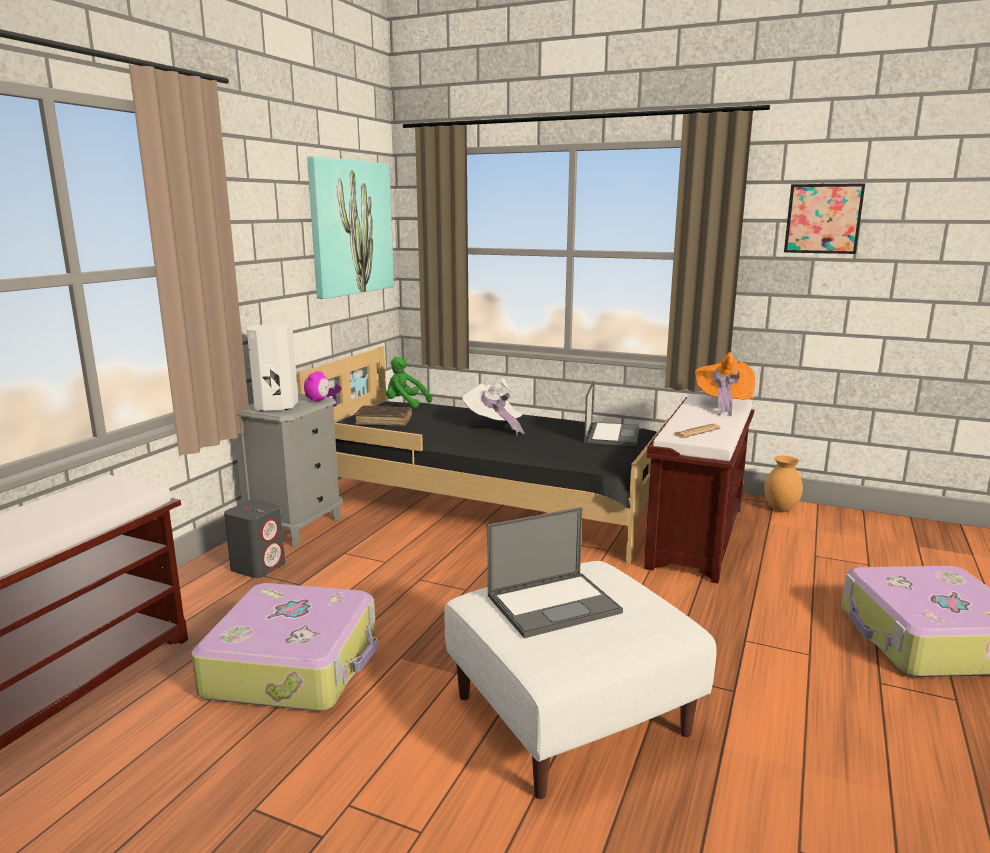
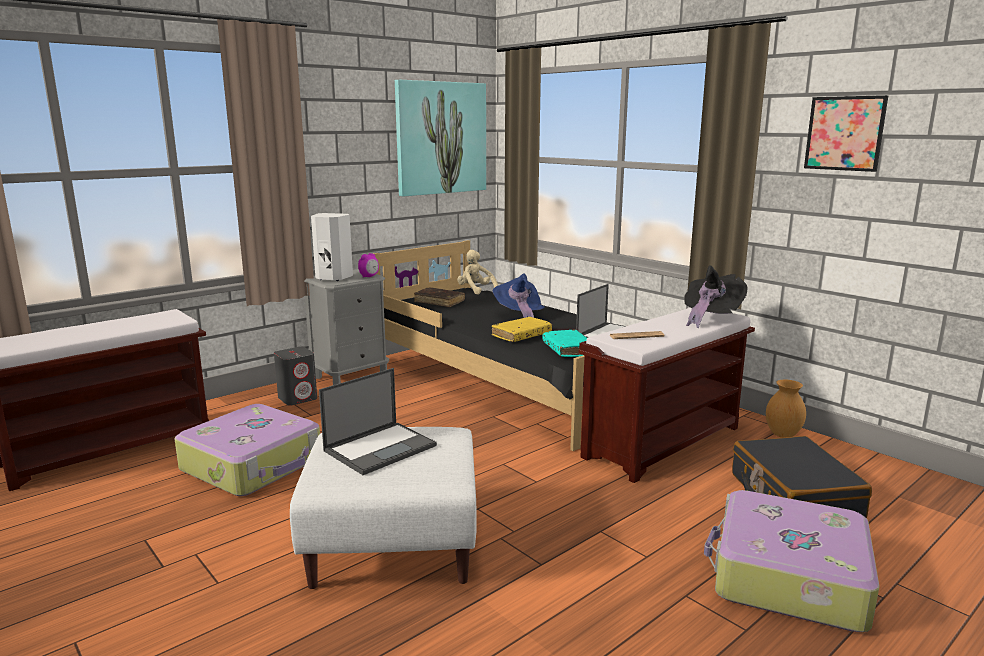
camera: 25 degrees right, 0 degrees up
green plush toy [386,357,432,408] -> beige plush toy [457,250,498,295]
white hat [462,378,524,436] -> blue hat [492,273,545,318]
laptop [488,507,623,638] -> laptop turned 45 degrees counterclockwise [319,368,437,475]
orange hat [695,352,755,416] -> black hat [684,265,748,328]
none -> yellow book [492,317,552,342]
none -> turquoise book [542,330,587,357]
none -> black suitcase [732,436,872,518]

